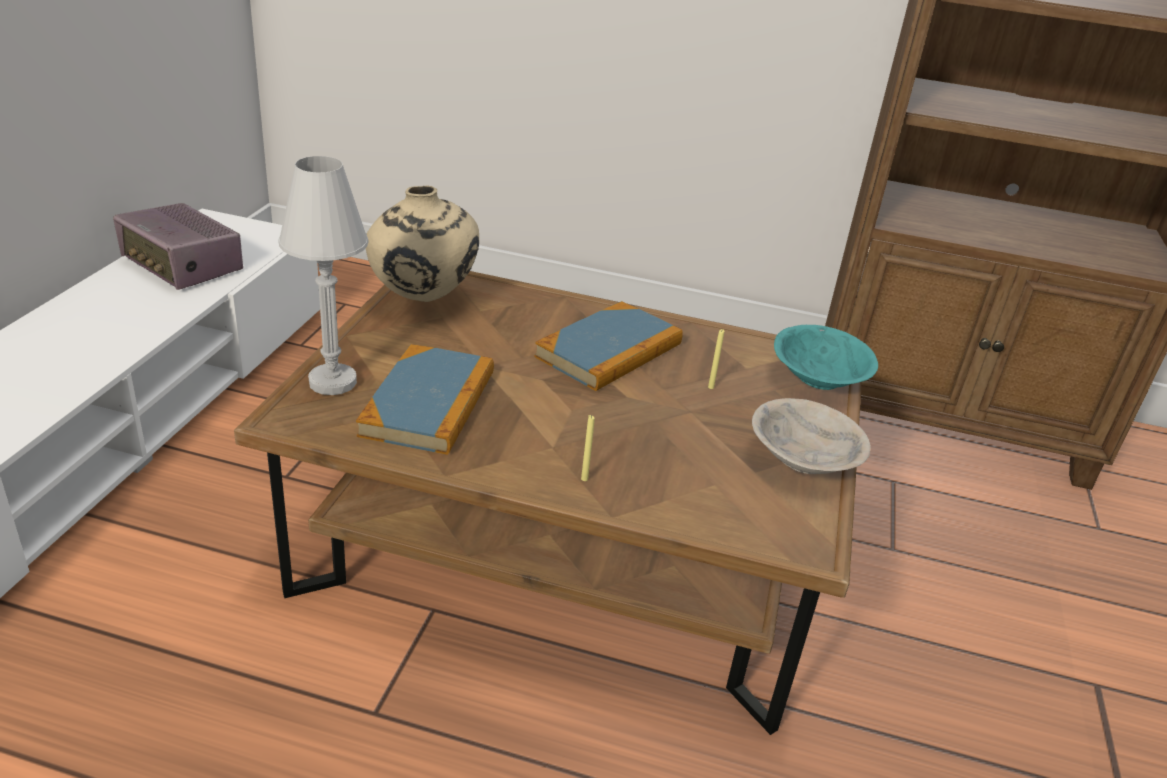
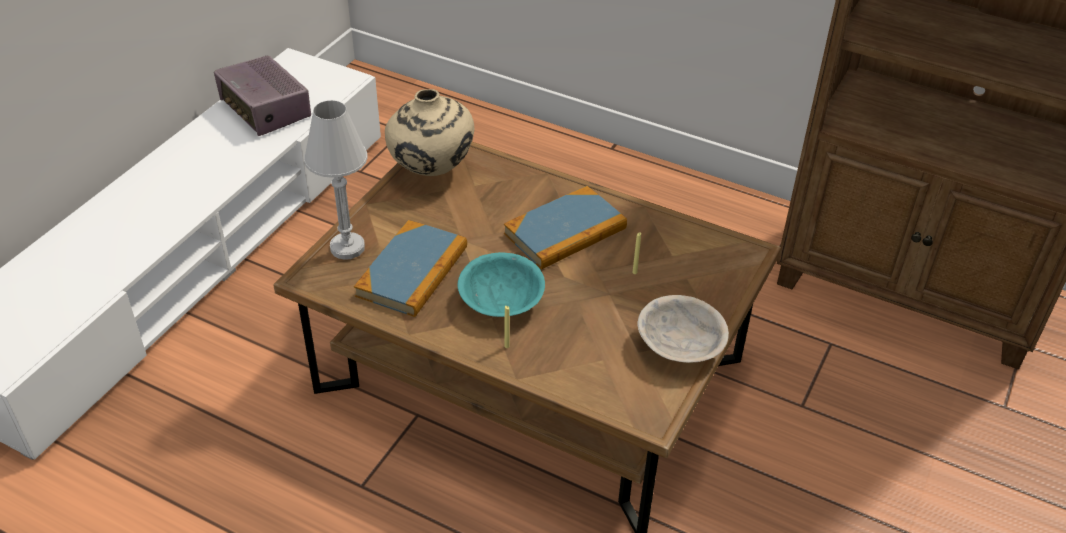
camera: 15 degrees right, 10 degrees up
turquoise bowl [774,325,878,390] -> turquoise bowl moved to [458,252,545,317]

